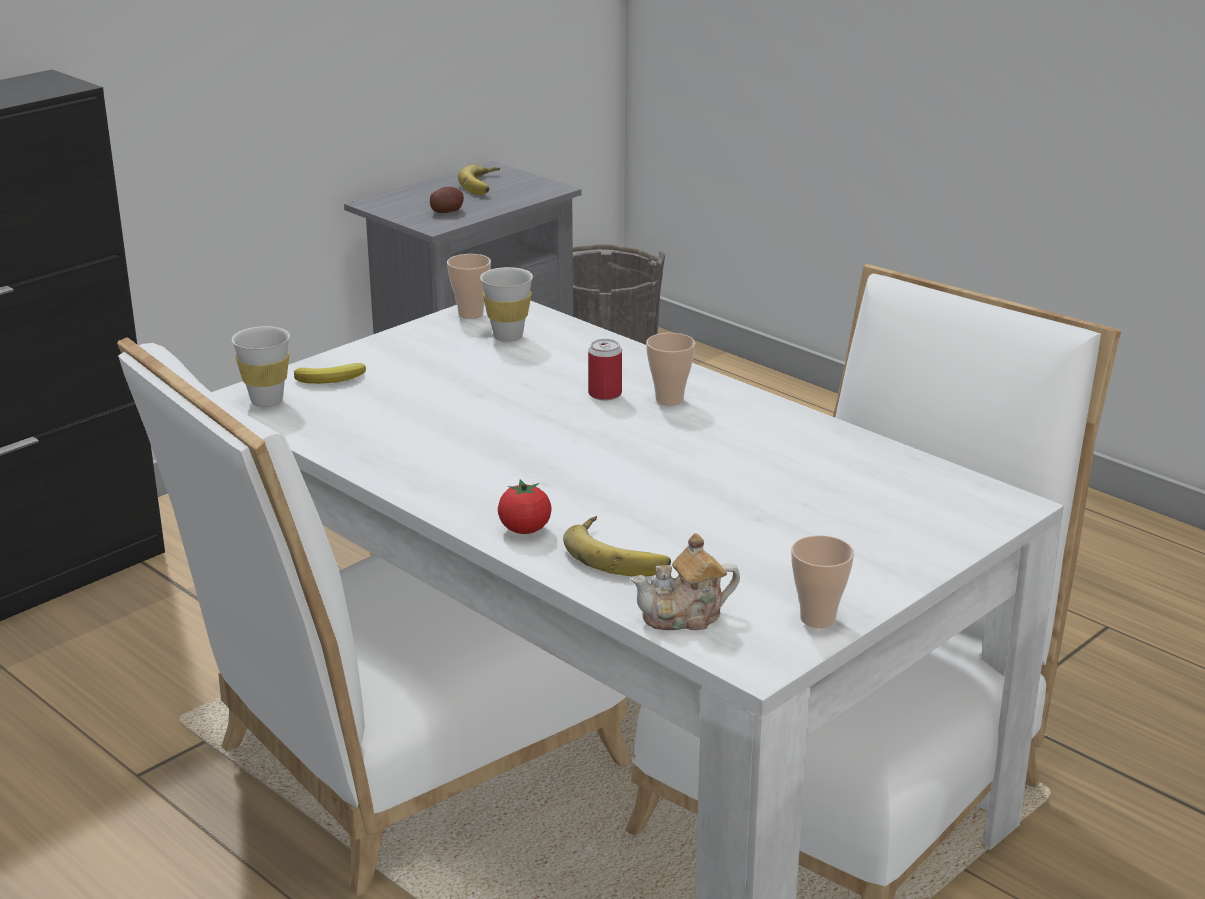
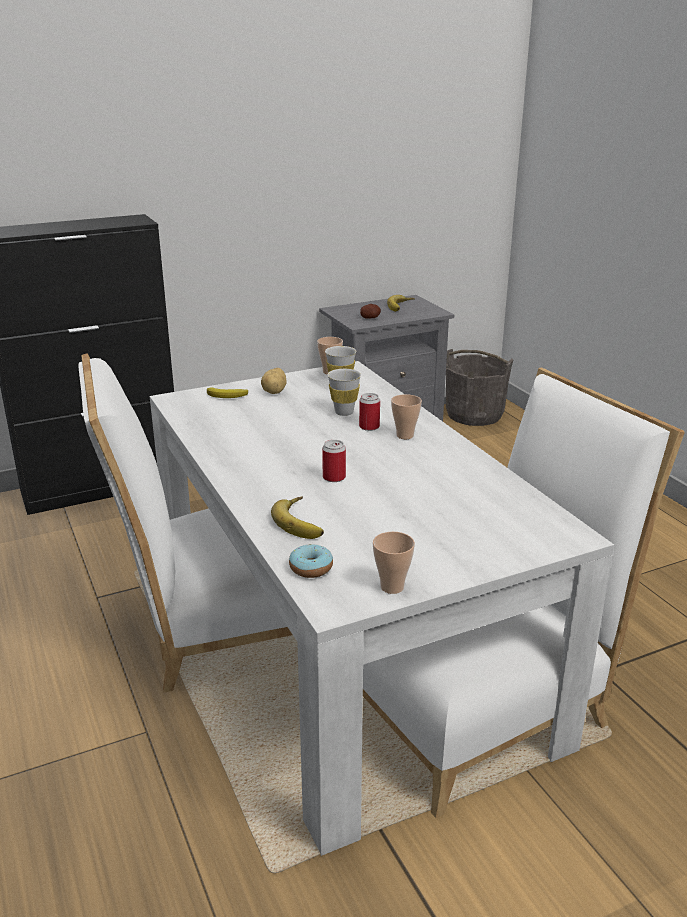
camera: 20 degrees right, 0 degrees up
white cup [232,326,290,407] -> white cup moved to [328,369,361,416]
tomato [498,479,552,534] -> none
teapot [631,533,740,630] -> donut [289,544,333,578]
none -> potato [261,368,287,394]
none -> can [322,440,346,482]

